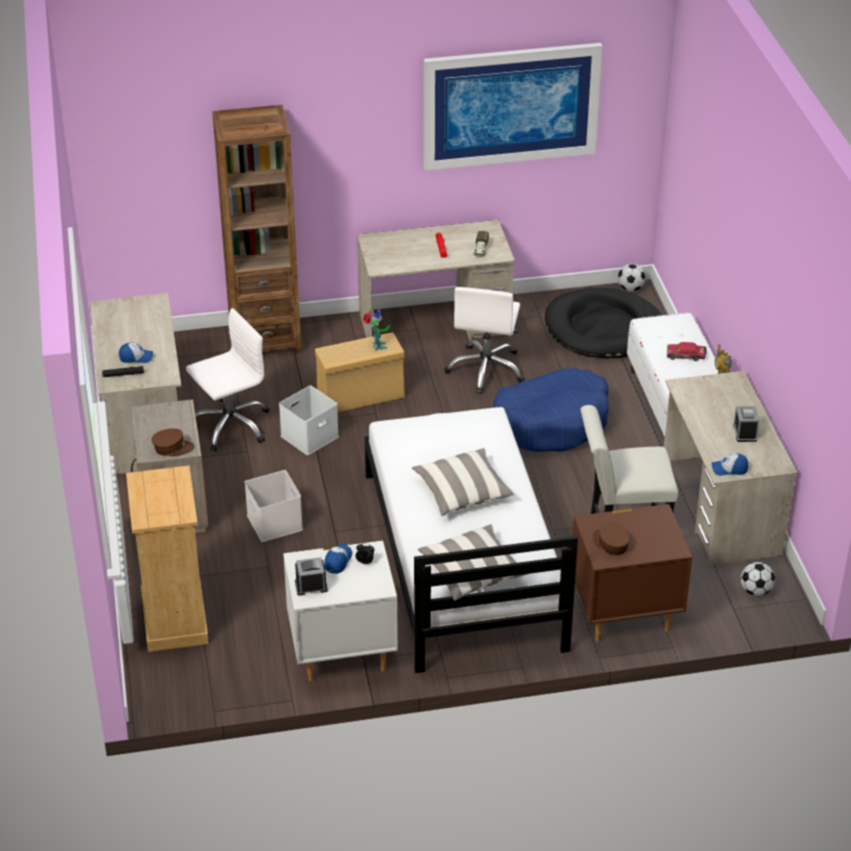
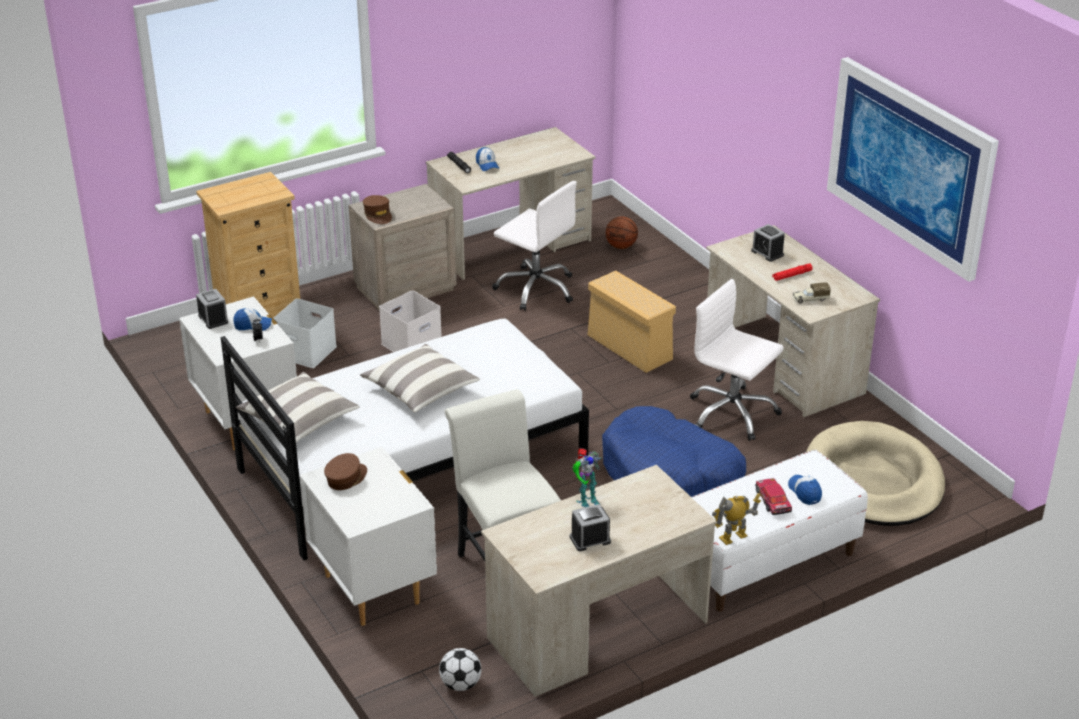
camera: 70 degrees right, 5 degrees down
brown bookcase [212,105,301,354] -> none
white storage box [279,385,339,455] -> white storage box moved to [274,298,337,368]
toy robot [363,309,390,351] -> toy robot moved to [572,448,602,507]
white office chair [444,287,525,394] -> white office chair turned 45 degrees clockwise [690,279,784,441]
black dog bed [545,288,662,358] -> beige dog bed [806,421,945,526]
brown nightstand [573,504,692,642] -> white nightstand [300,447,437,626]
football [618,264,646,292] -> none
cap [712,453,748,476] -> cap moved to [788,475,822,505]
none -> basketball [606,216,638,249]
none -> alarm clock [751,224,785,262]

